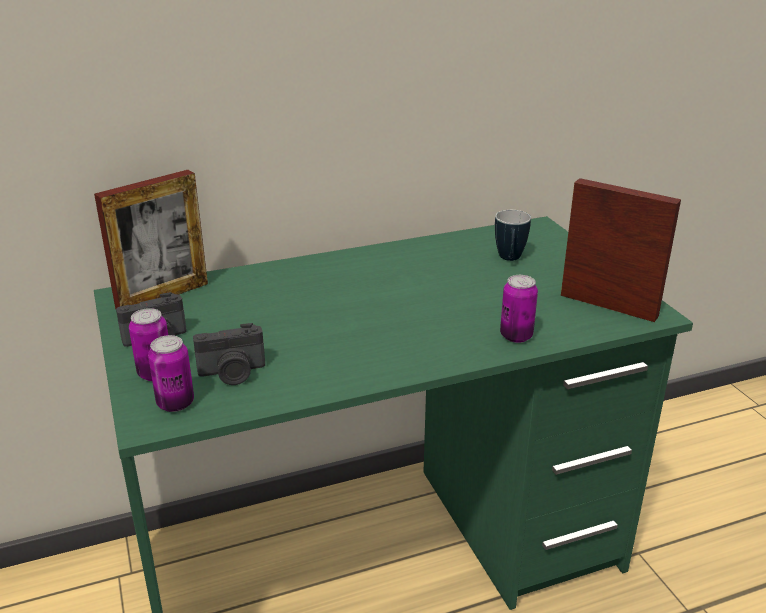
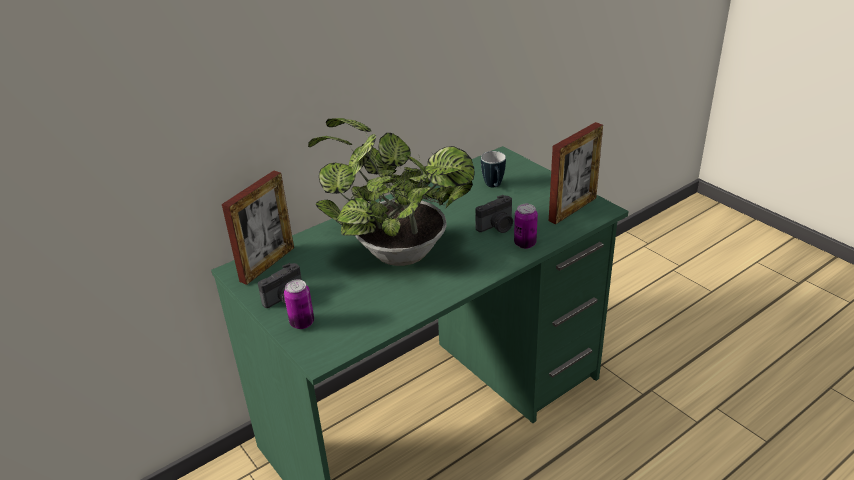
camera: 15 degrees left, 5 degrees up
can [148,335,194,412] -> none
camera [193,323,265,385] -> camera moved to [475,195,513,233]
picture frame [561,178,681,322] -> picture frame turned 120 degrees clockwise [549,122,603,224]
none -> potted plant [308,118,474,266]

